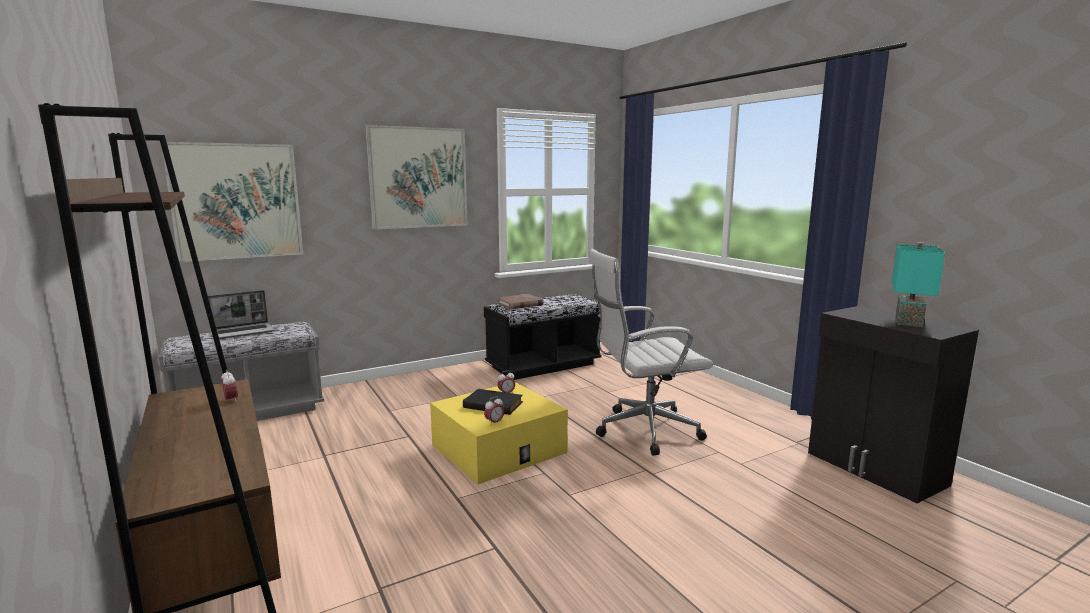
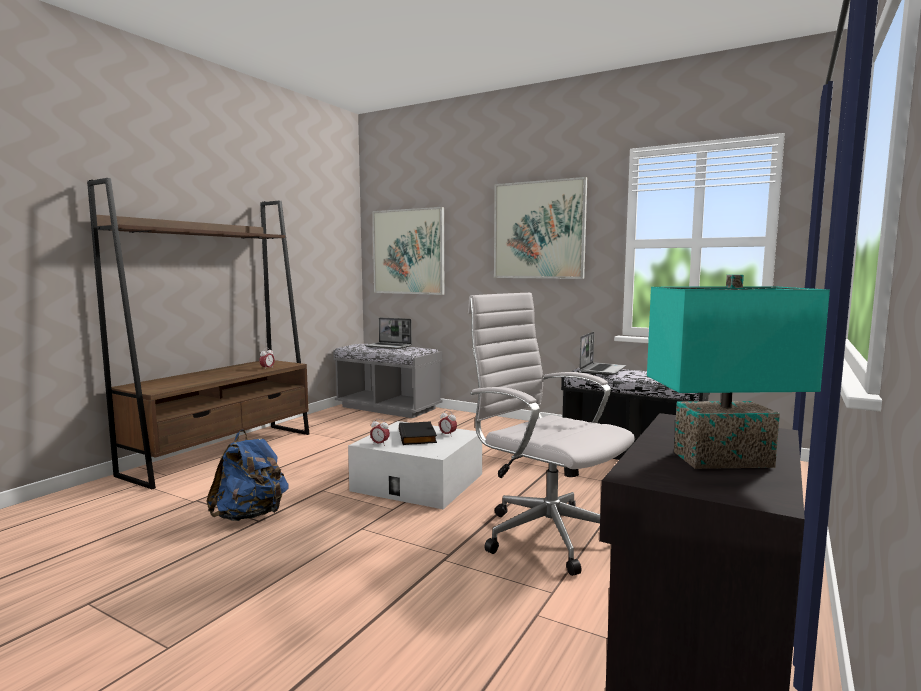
camera: 60 degrees right, 5 degrees down
yellow storage box [430,382,568,484] -> white storage box [348,421,482,509]
brown book [497,294,544,309] -> laptop [579,331,626,375]
none -> blue backpack [206,430,289,521]

